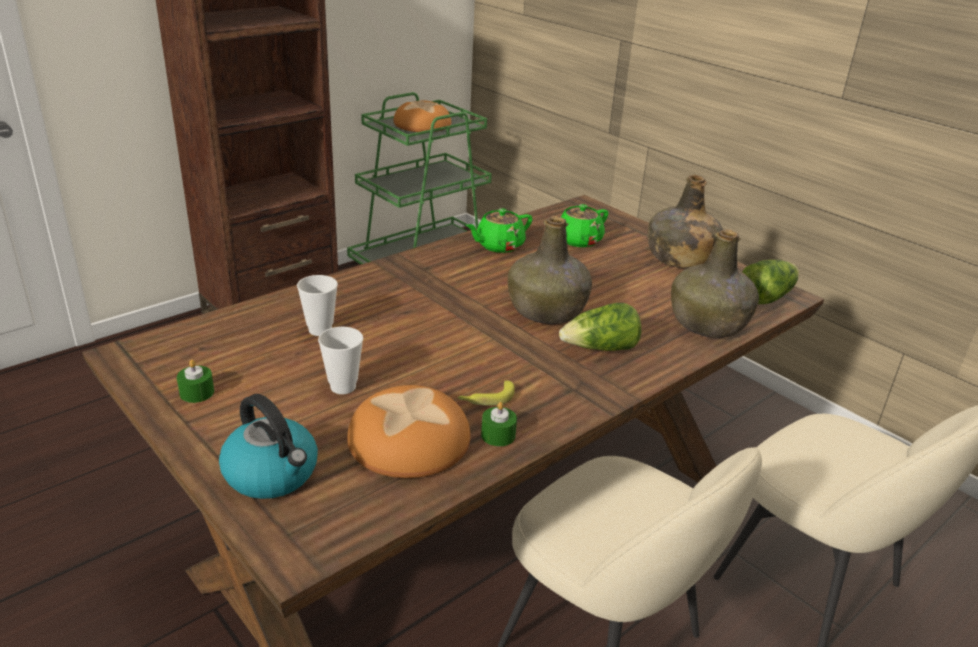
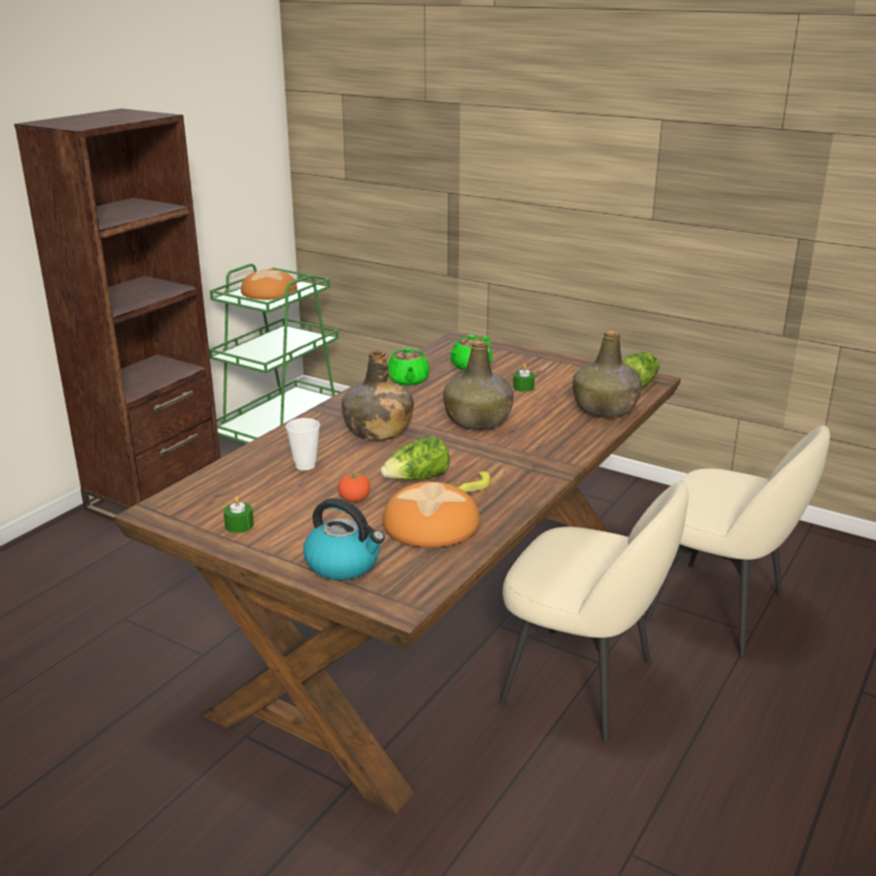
camera: 15 degrees left, 5 degrees down
cup [318,327,363,394] -> tomato [338,472,370,502]
green teapot [466,208,532,253] -> green teapot turned 45 degrees counterclockwise [388,347,430,386]
green candle [481,402,517,446] -> green candle moved to [513,364,535,392]
lettuce [559,303,641,351] -> lettuce moved to [380,436,450,480]
green bottle [647,175,723,269] -> green bottle moved to [341,350,414,441]

